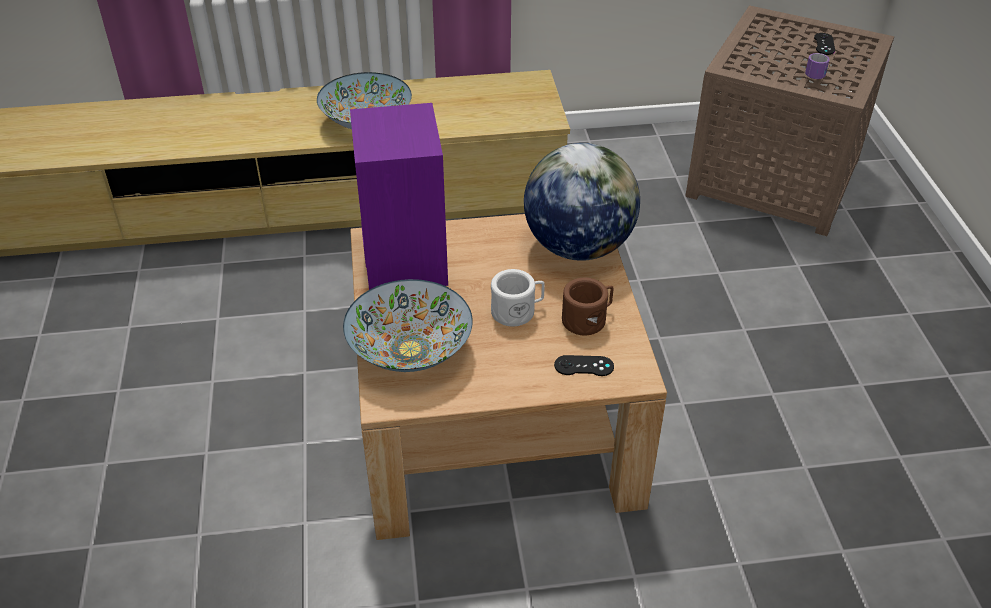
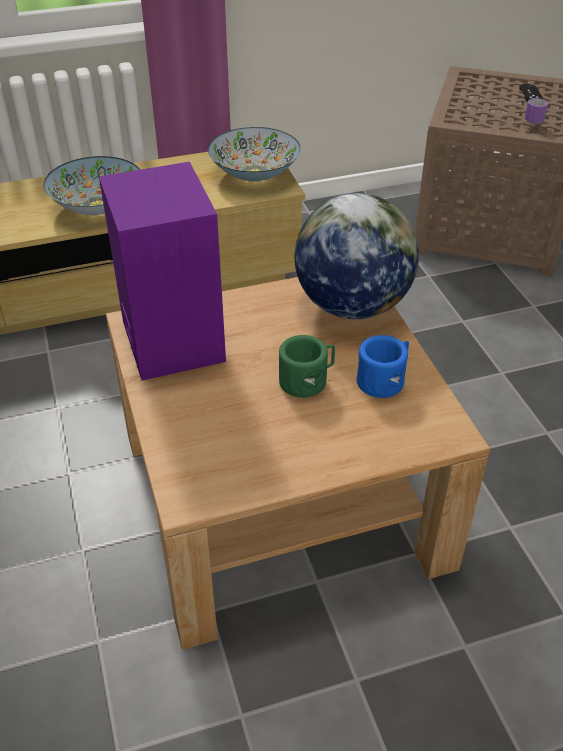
camera: 10 degrees left, 0 degrees up
bowl [343,279,473,372] -> bowl moved to [208,127,301,181]
white mug [491,269,545,326] -> green mug [279,335,335,398]
black game controller [554,355,614,376] -> none
brown mug [562,278,614,335] -> blue mug [357,335,409,398]

